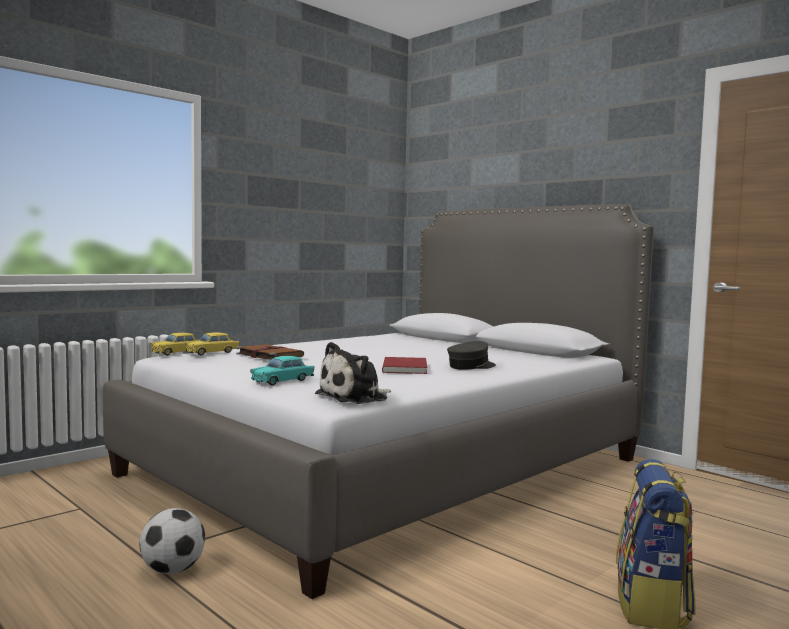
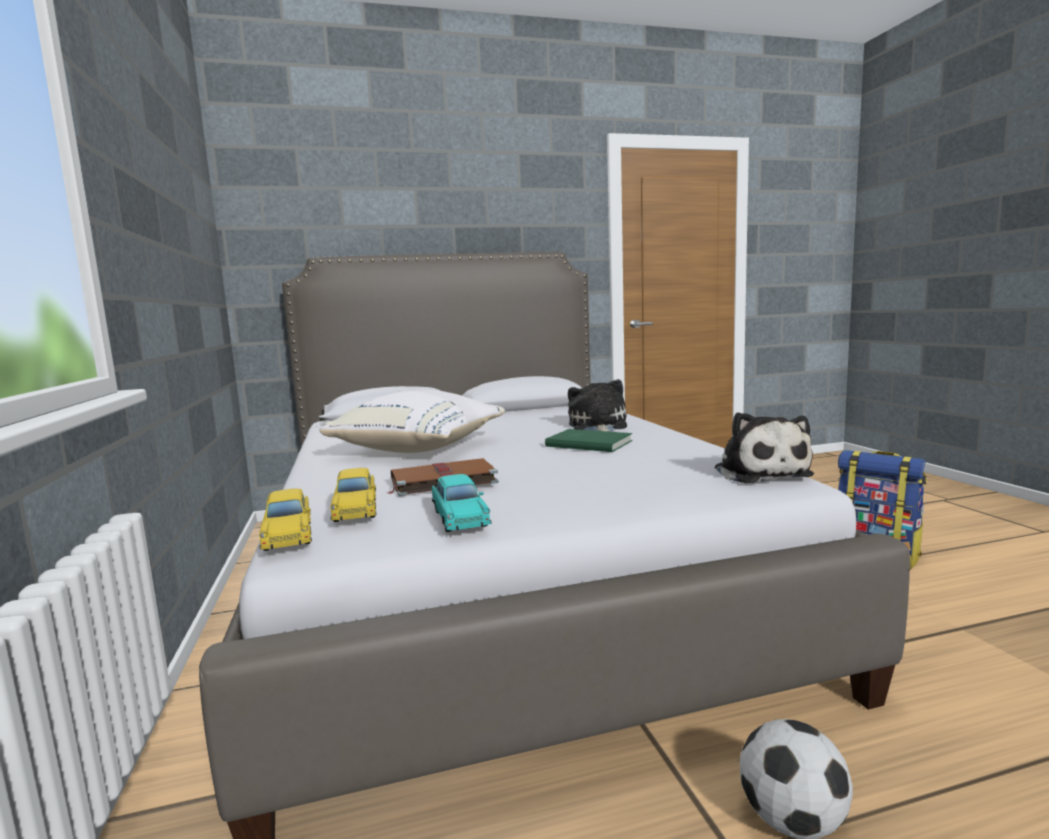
camera: 60 degrees left, 5 degrees up
turquoise toy car [250,356,314,386] -> turquoise toy car moved to [432,474,491,532]
red book [382,357,427,374] -> green book [545,429,632,452]
grey cap [447,341,496,370] -> plush toy [568,379,627,432]
none -> white pillow [319,390,505,453]

